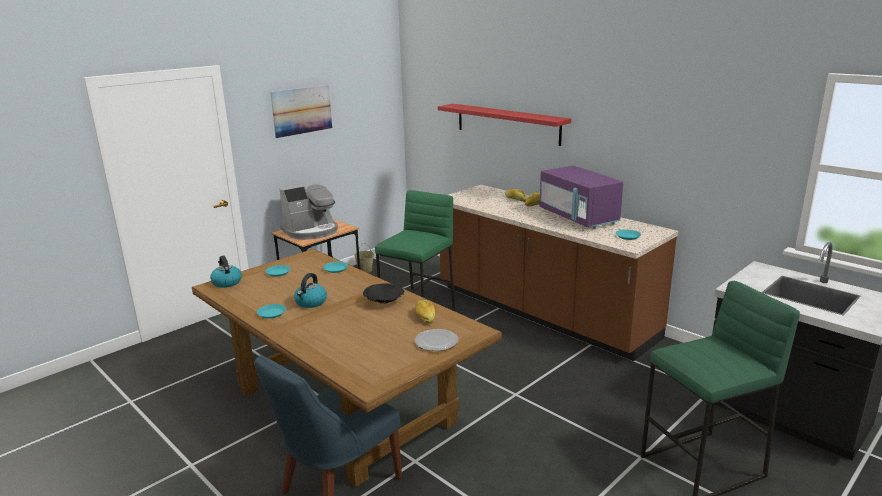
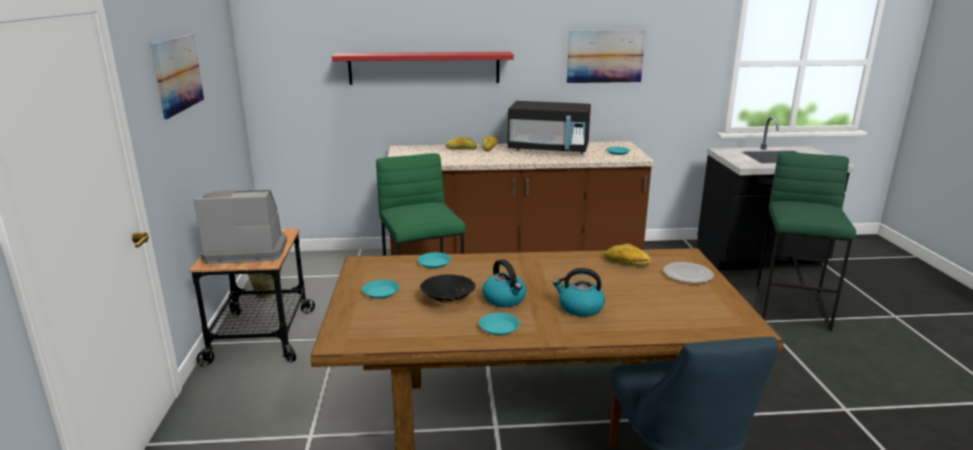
camera: 50 degrees left, 0 degrees up
kettle [210,255,242,288] -> kettle moved to [553,268,605,316]
coffee machine [279,182,338,240] -> coffee machine turned 105 degrees counterclockwise [194,190,287,264]
black bowl [363,283,404,304] -> black bowl moved to [420,274,476,303]
purple microwave [540,166,623,229] -> black microwave [508,101,591,154]
none -> picture [567,30,645,83]

